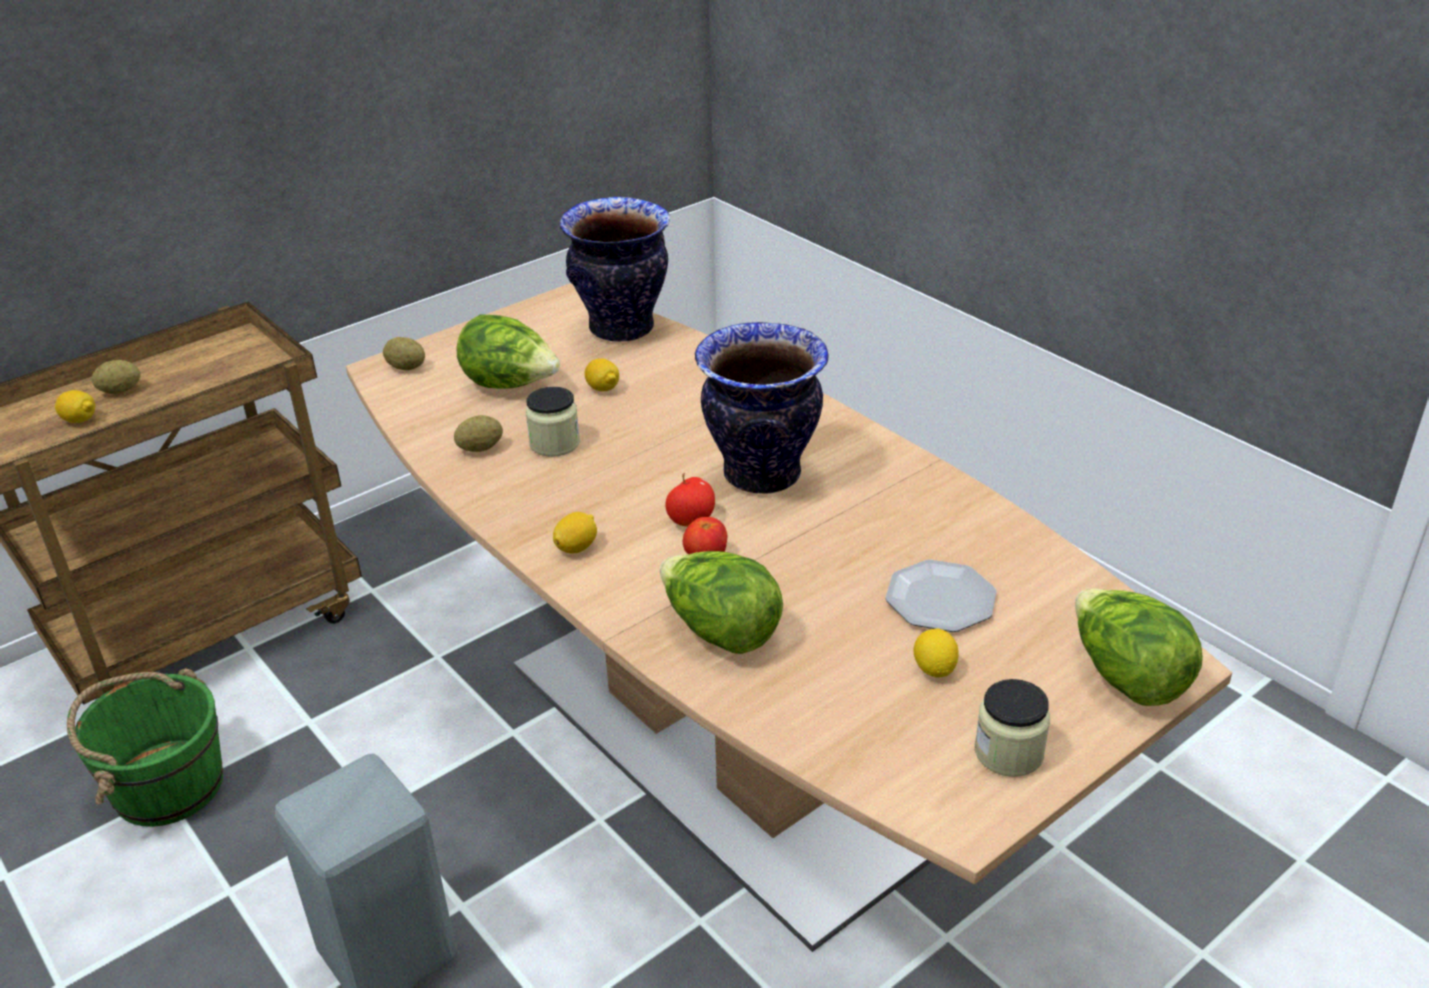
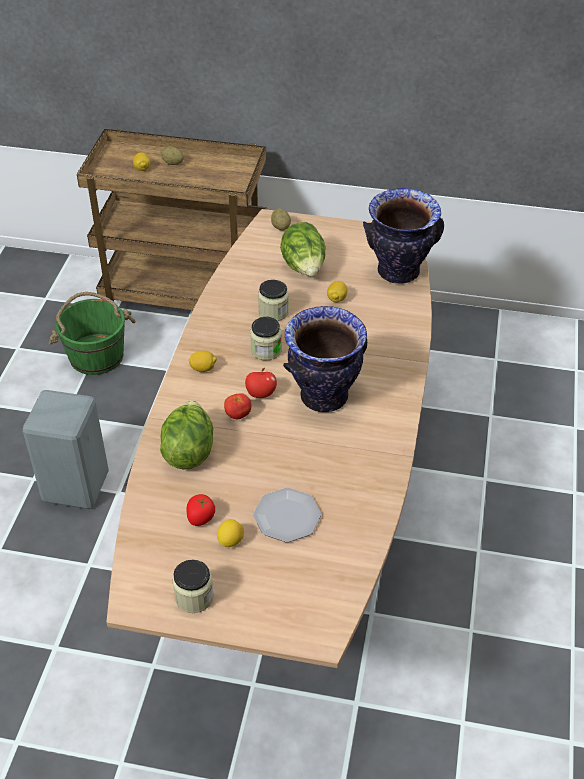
camera: 50 degrees right, 10 degrees up
potato [454,415,503,452] -> none
lettuce [1075,588,1203,706] -> none
none -> tomato [186,494,215,526]
none -> jar [250,317,282,360]

